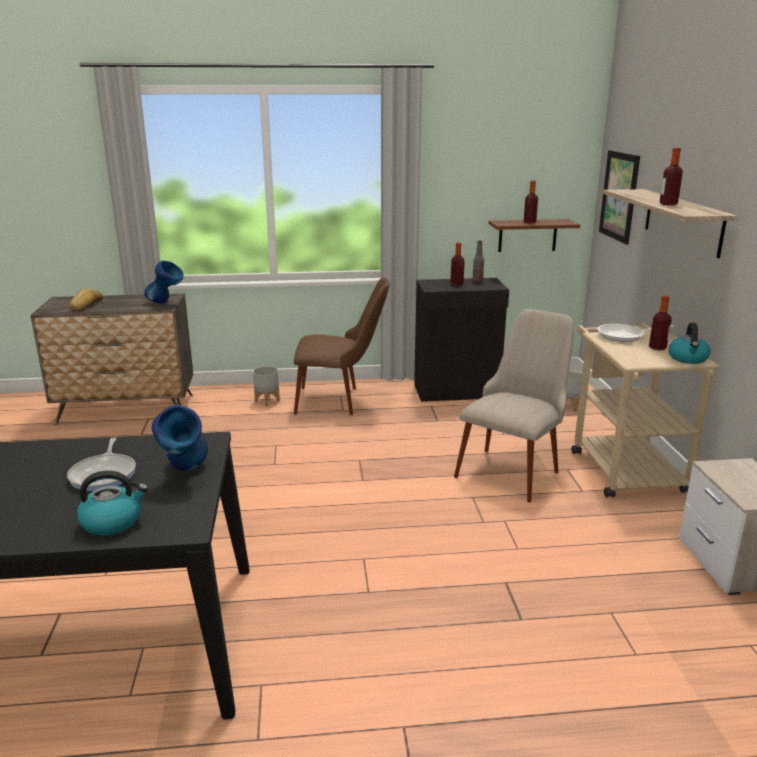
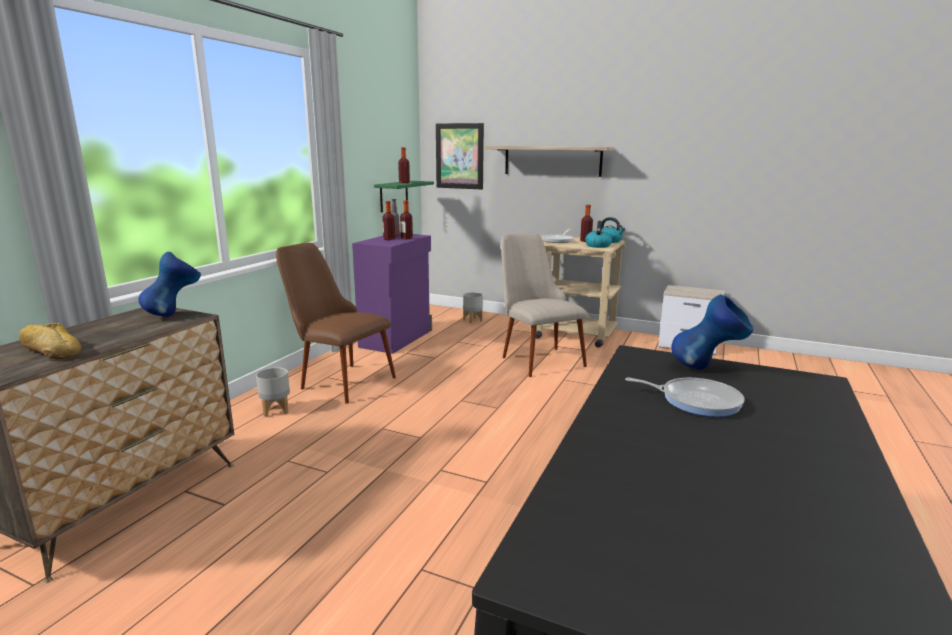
camera: 60 degrees left, 5 degrees down
kettle [77,470,148,536] -> kettle moved to [585,221,612,248]
brown chair [294,277,390,415] -> brown chair turned 90 degrees counterclockwise [276,243,396,404]
black cabinet [414,278,509,402] -> purple cabinet [352,233,432,354]
brown shelf [489,219,580,252] -> green shelf [374,181,434,212]
bottle [659,148,683,205] -> bottle moved to [400,201,413,239]

